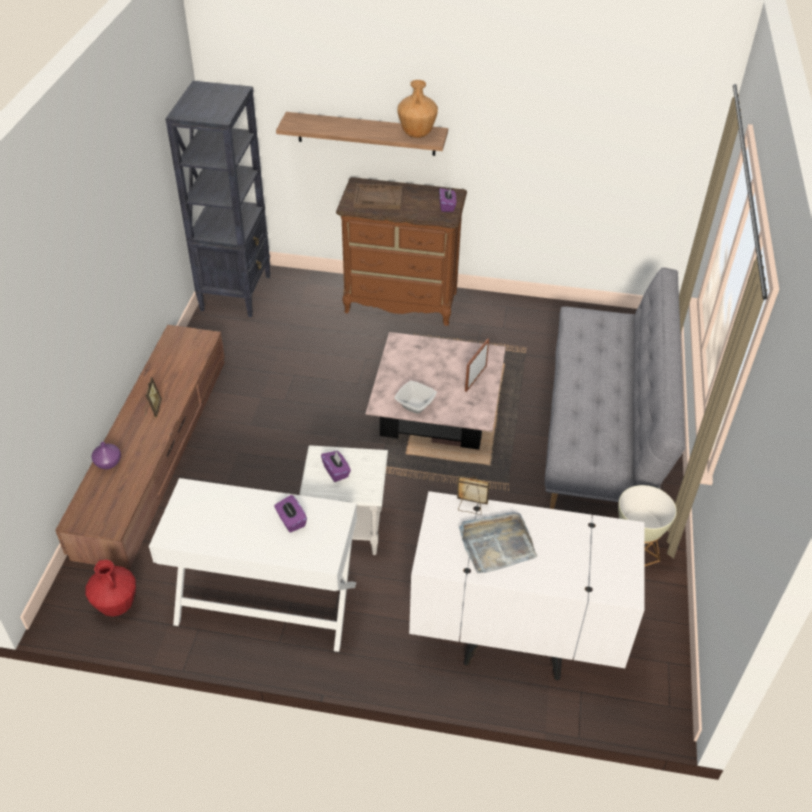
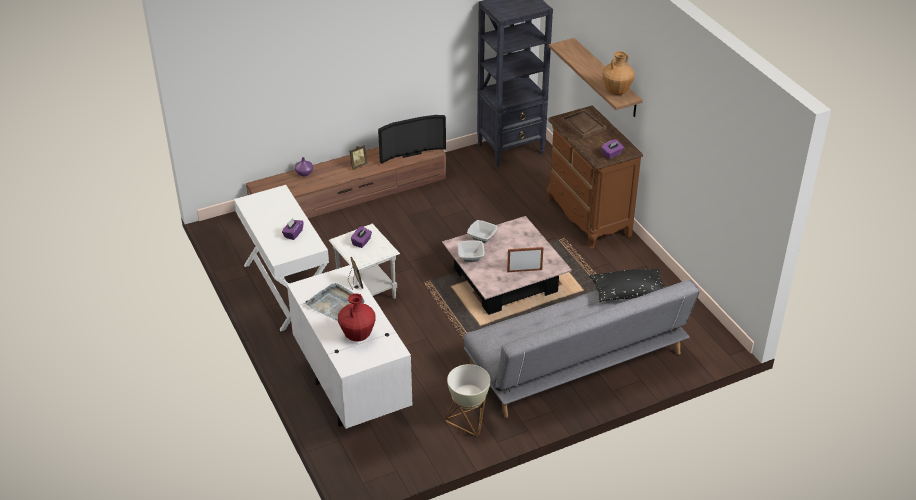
camera: 55 degrees right, 5 degrees down
red vase [85,560,136,617] -> red vase moved to [338,293,375,342]
none -> television [378,115,446,164]
none -> bowl [467,220,498,243]
none -> black pillow [590,269,665,302]

